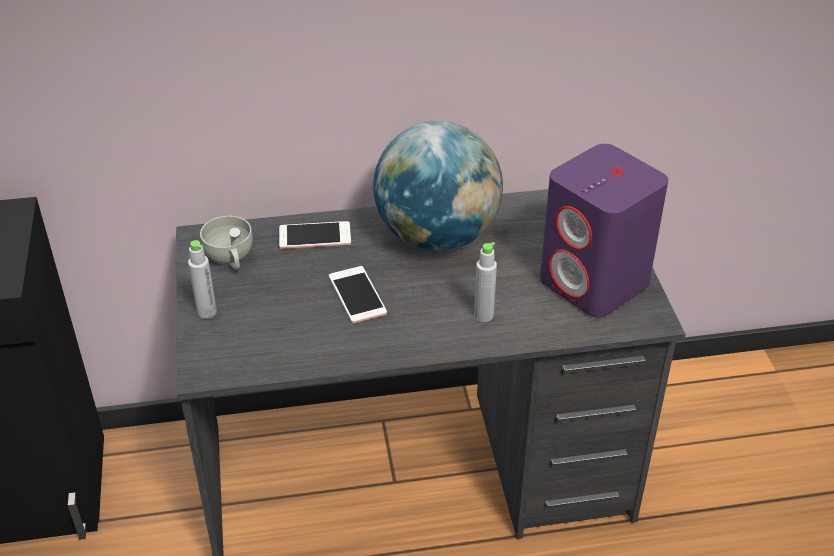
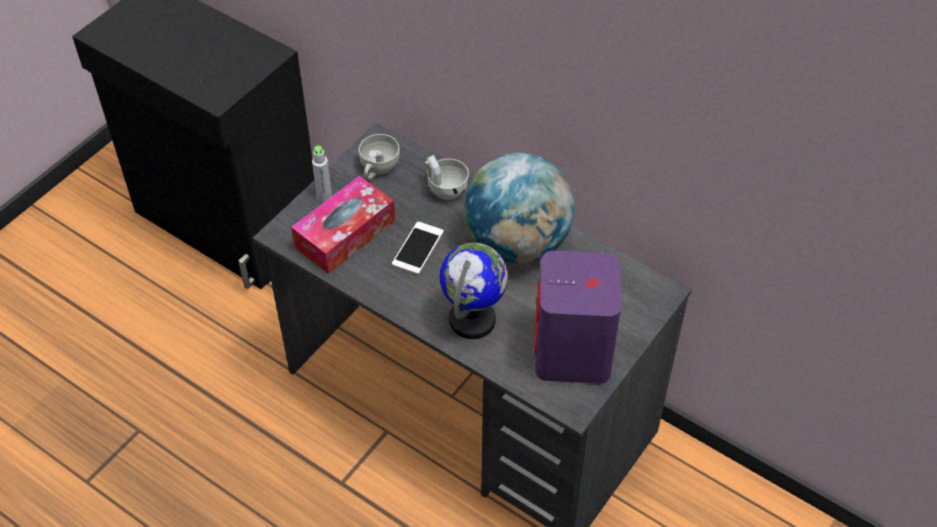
camera: 45 degrees right, 10 degrees up
phone [279,221,351,249] -> white cup [423,155,469,200]
grey bottle [474,242,497,322] -> globe [440,243,508,339]
none -> tissue box [291,176,395,274]

